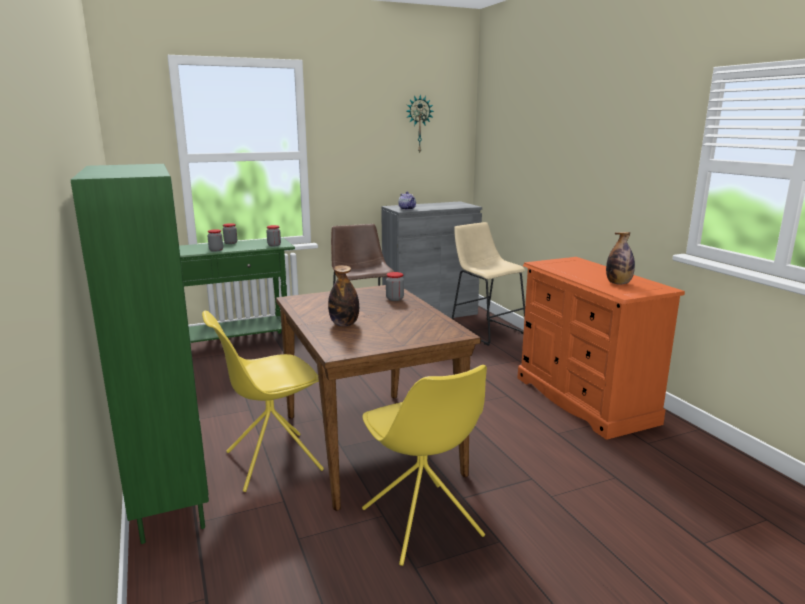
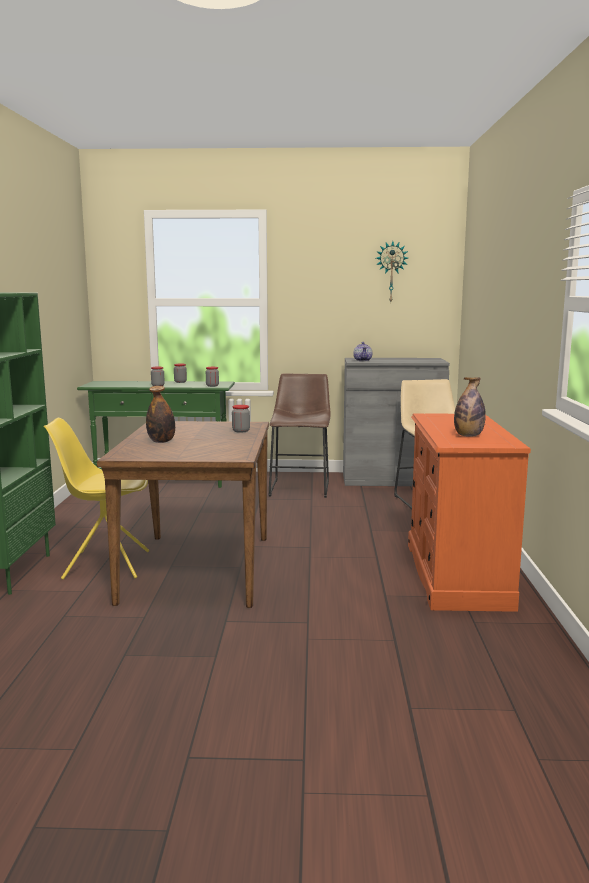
camera: 25 degrees right, 5 degrees down
yellow chair [362,365,487,566] -> none

